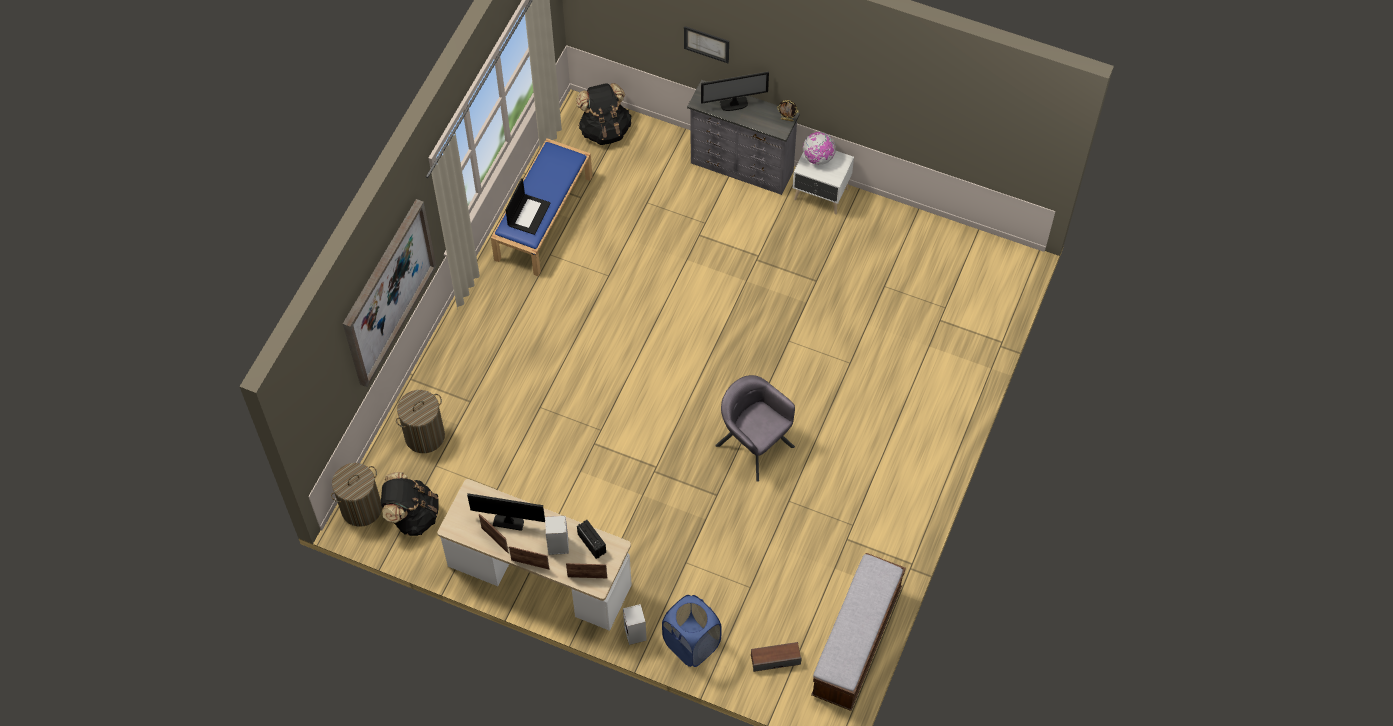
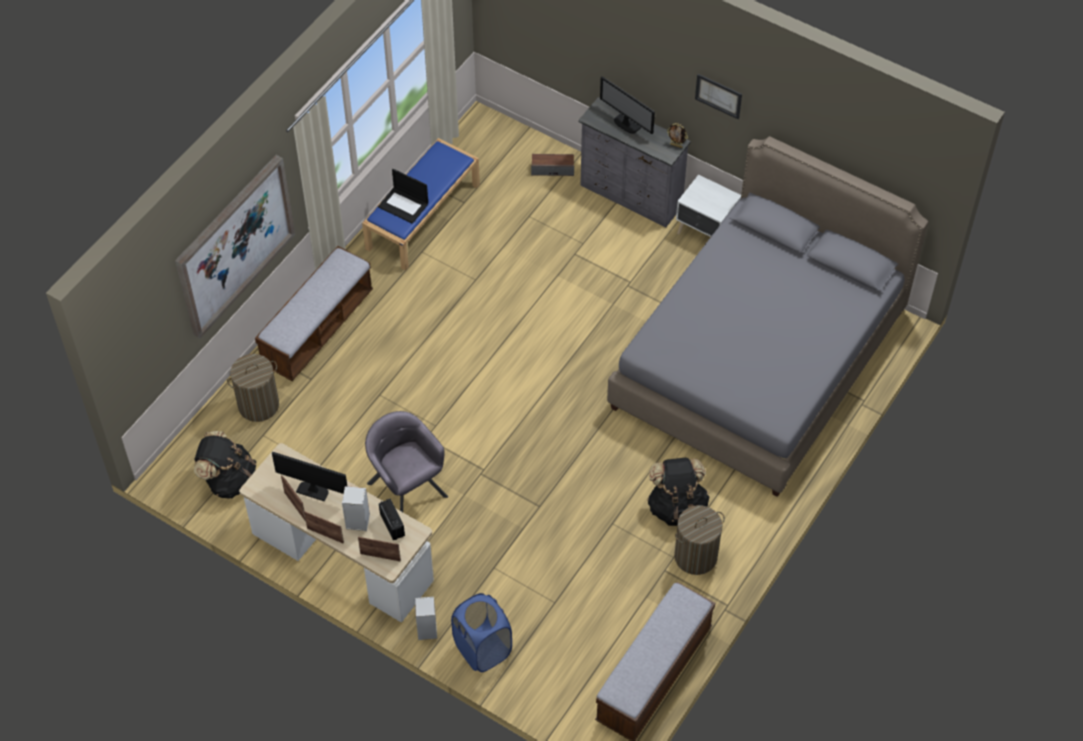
camera: 10 degrees right, 5 degrees down
laundry basket [331,463,382,527] -> laundry basket moved to [674,505,725,575]
laptop [505,178,551,235] -> laptop turned 90 degrees clockwise [378,169,428,224]
black backpack [576,83,631,145] -> black backpack moved to [647,458,710,526]
picture [684,26,729,63] -> picture moved to [695,74,742,119]
monitor [701,71,769,111] -> monitor turned 45 degrees clockwise [600,76,655,134]
grey armchair [715,375,795,482] -> grey armchair moved to [365,411,448,512]
speaker [751,642,802,672] -> speaker moved to [531,154,574,176]
globe [803,132,836,165] -> none
none -> bench [255,246,373,381]
none -> grey bed [607,136,928,497]

